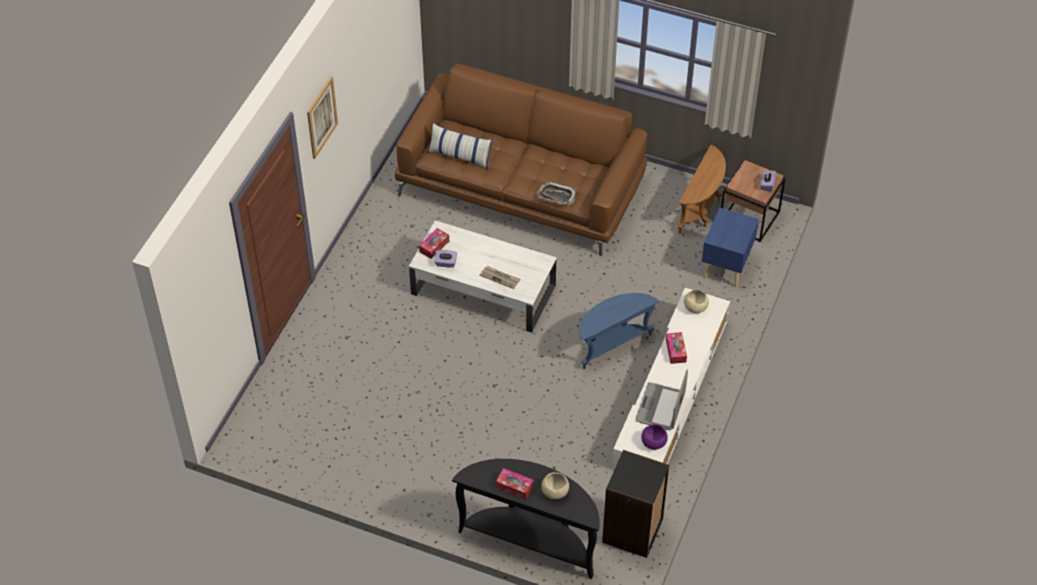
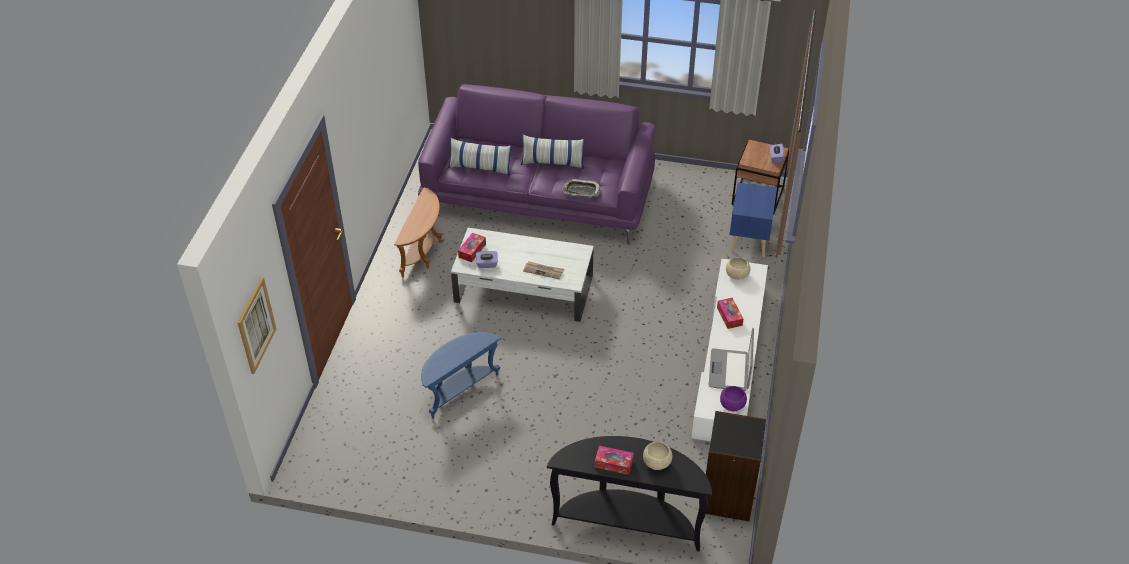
camera: 10 degrees left, 5 degrees down
picture [307,77,338,159] -> picture moved to [237,277,276,374]
brown sofa [395,63,647,256] -> purple sofa [418,84,655,245]
blue side table [579,293,659,369] -> blue side table moved to [421,332,501,419]
brown side table [678,145,726,234] -> brown side table moved to [394,187,442,278]
none -> pillow [521,134,585,169]

